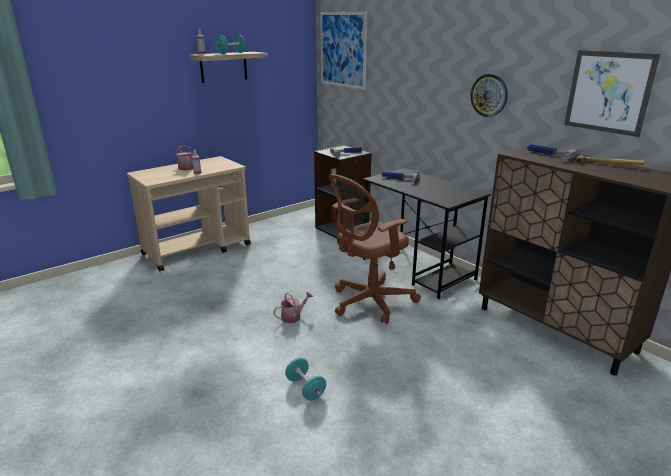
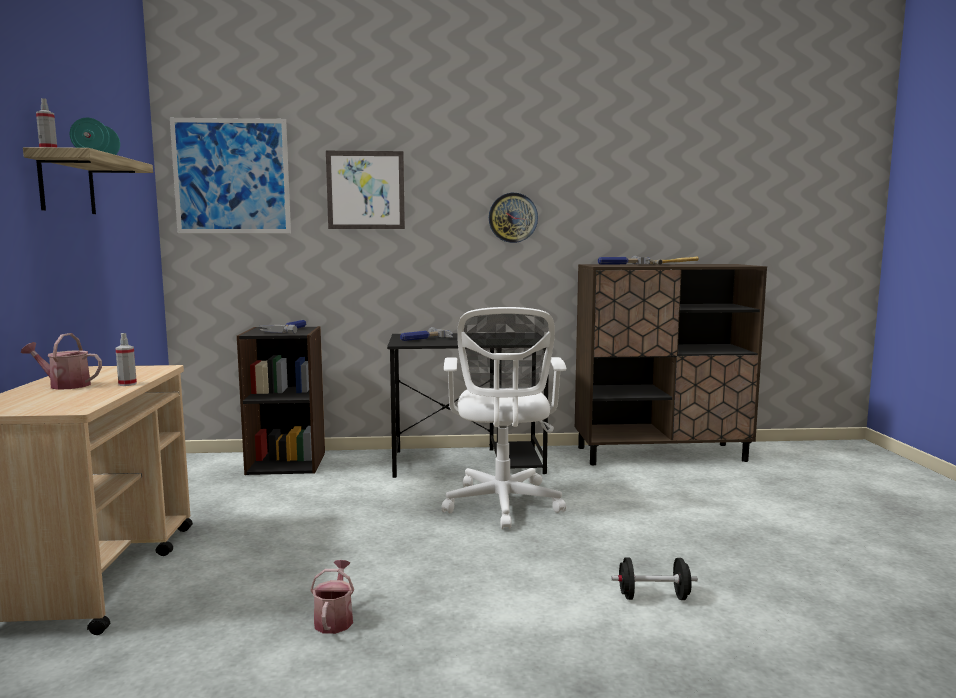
camera: 55 degrees left, 15 degrees down
watering can [273,292,313,323] -> watering can moved to [310,560,354,634]
turquoise dumbbell [285,358,326,401] -> black dumbbell [611,557,698,600]
brown office chair [328,174,421,324] -> white office chair [441,307,566,529]
picture [564,50,660,137] -> picture moved to [326,151,405,229]

